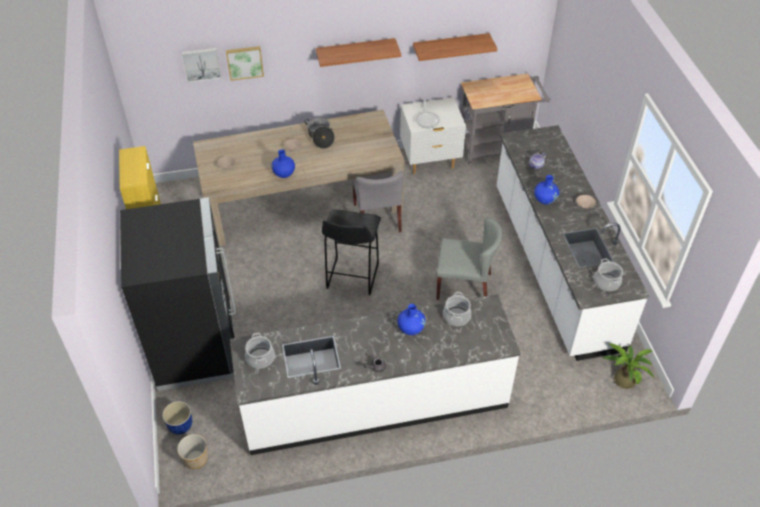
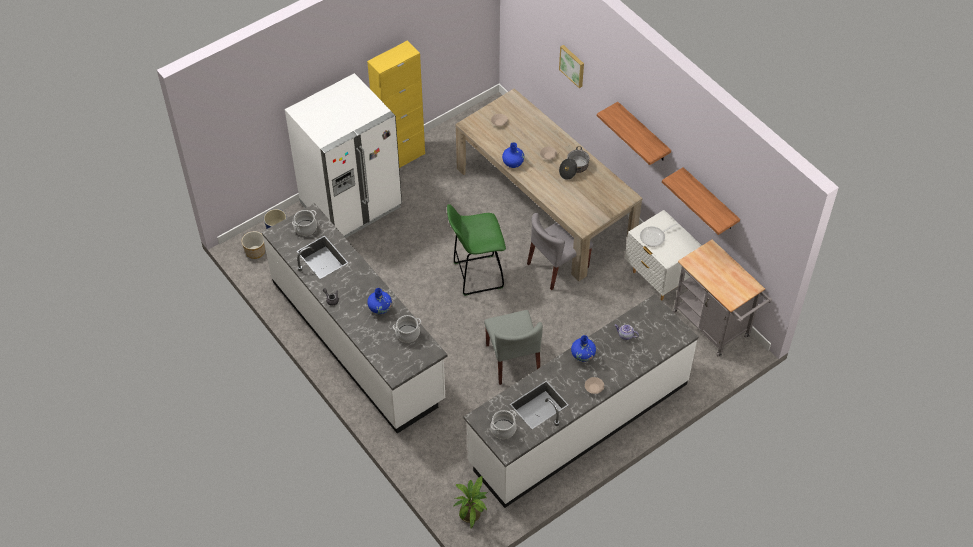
camera: 65 degrees right, 5 degrees up
black fridge [120,197,236,391] -> white fridge [285,73,402,238]
picture [182,48,222,83] -> none
black stool [322,210,381,295] -> green stool [447,204,506,296]

